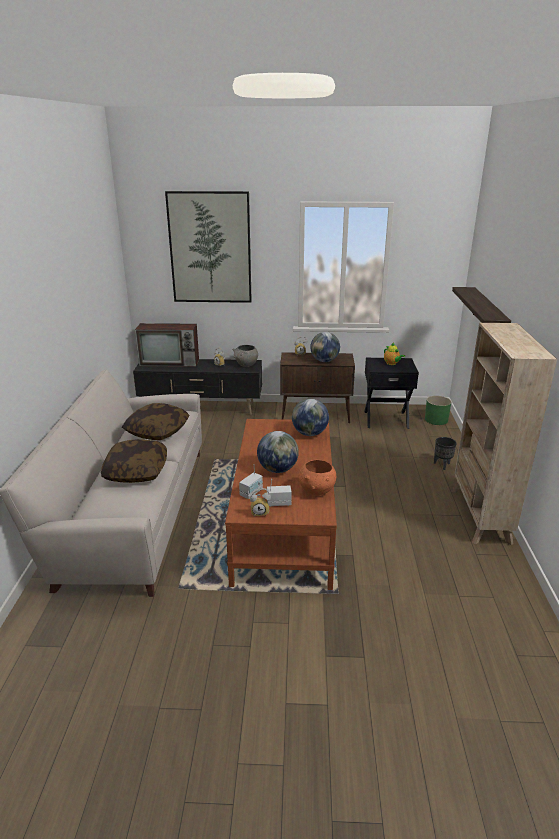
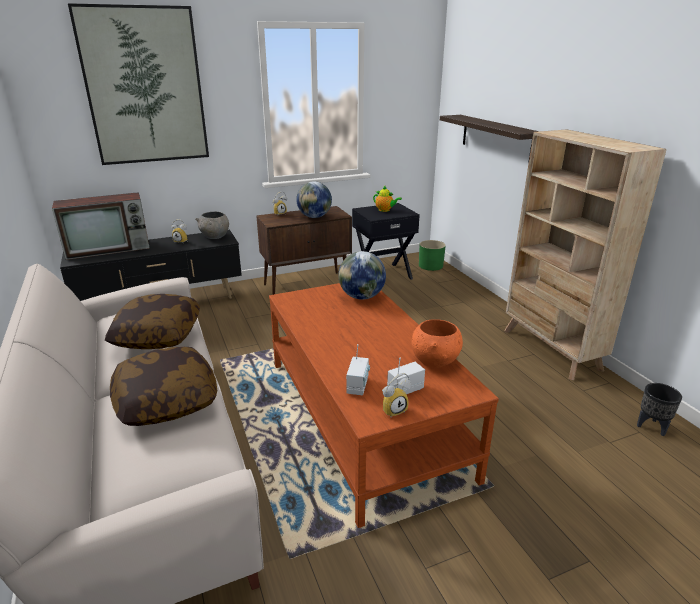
camera: 25 degrees left, 0 degrees up
globe [257,431,299,473] -> none
black planter [434,437,457,470] -> black planter moved to [637,383,682,436]

